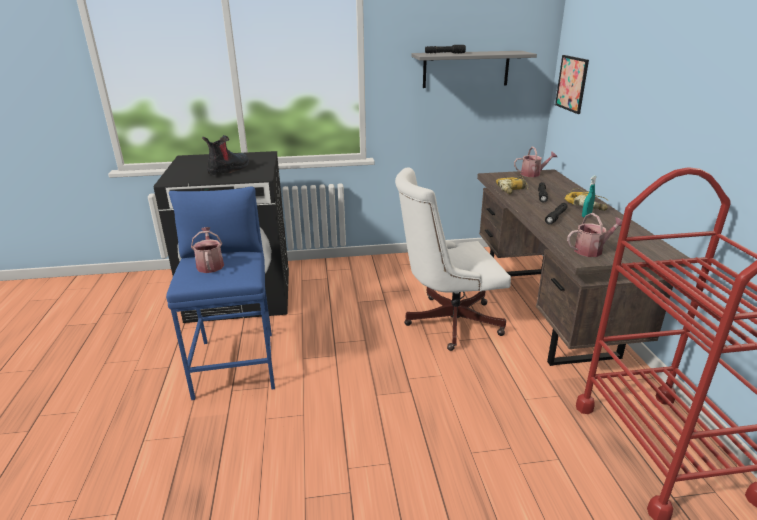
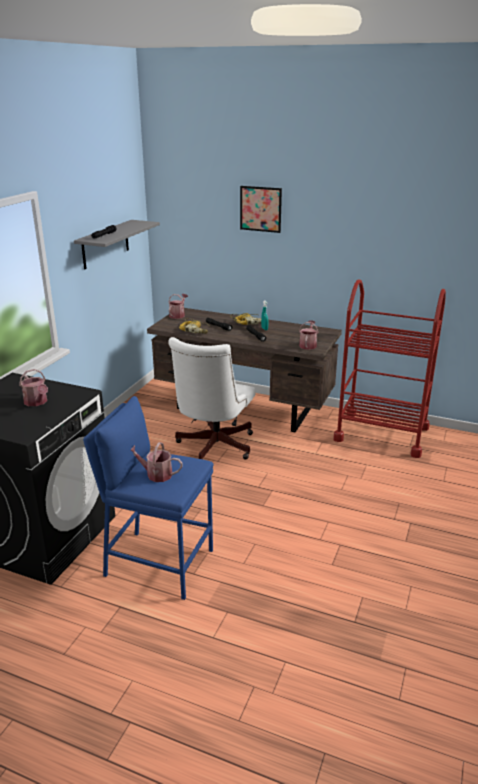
camera: 60 degrees left, 0 degrees up
boot [202,135,249,176] -> watering can [19,369,48,406]
picture [555,55,589,114] -> picture moved to [240,186,282,233]

